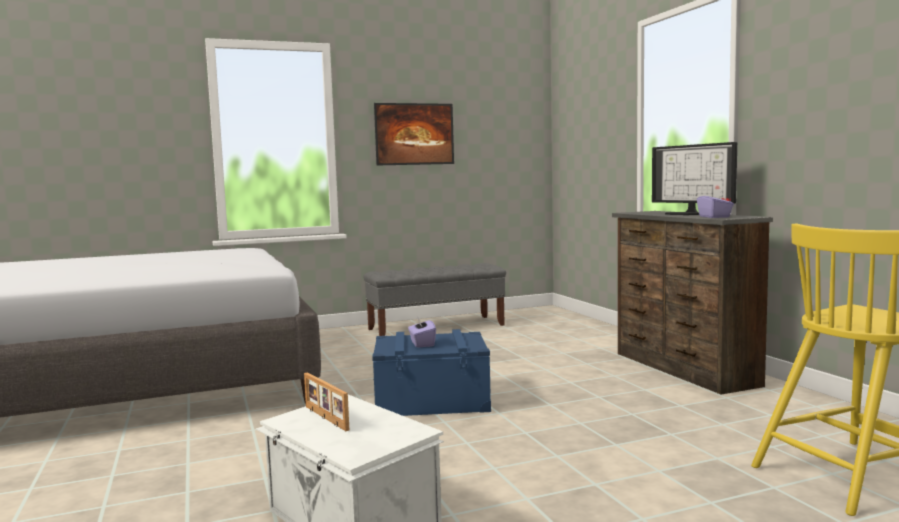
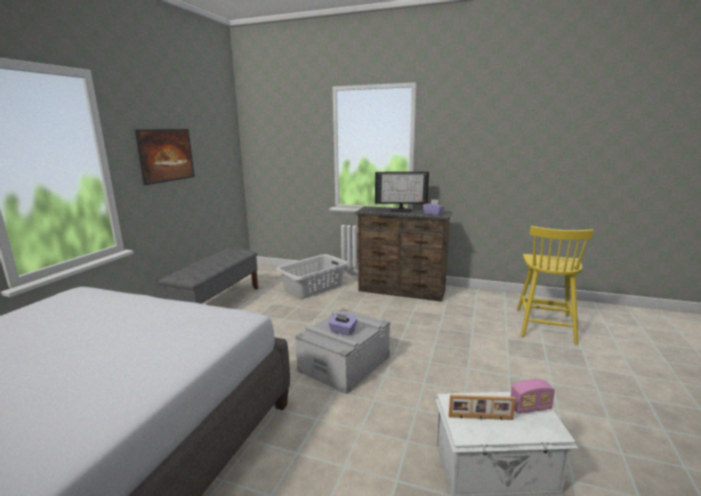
camera: 50 degrees left, 10 degrees up
blue storage box [372,329,491,416] -> grey storage box [295,308,390,395]
none -> grey laundry basket [276,254,349,299]
none -> radio [511,379,555,414]

